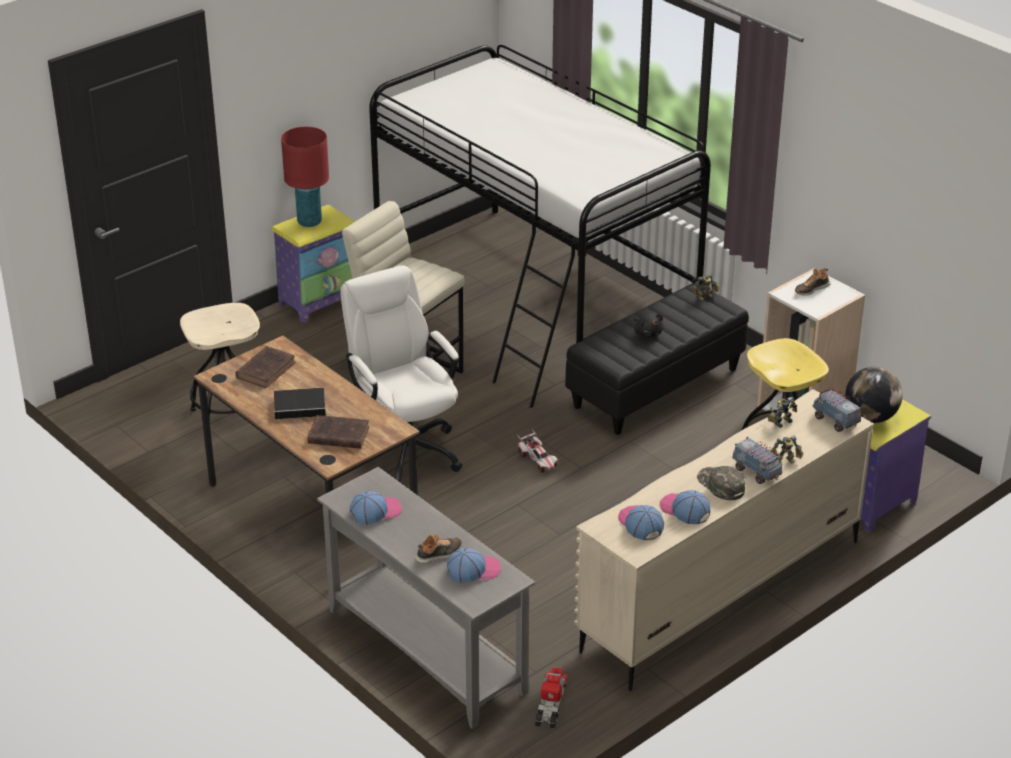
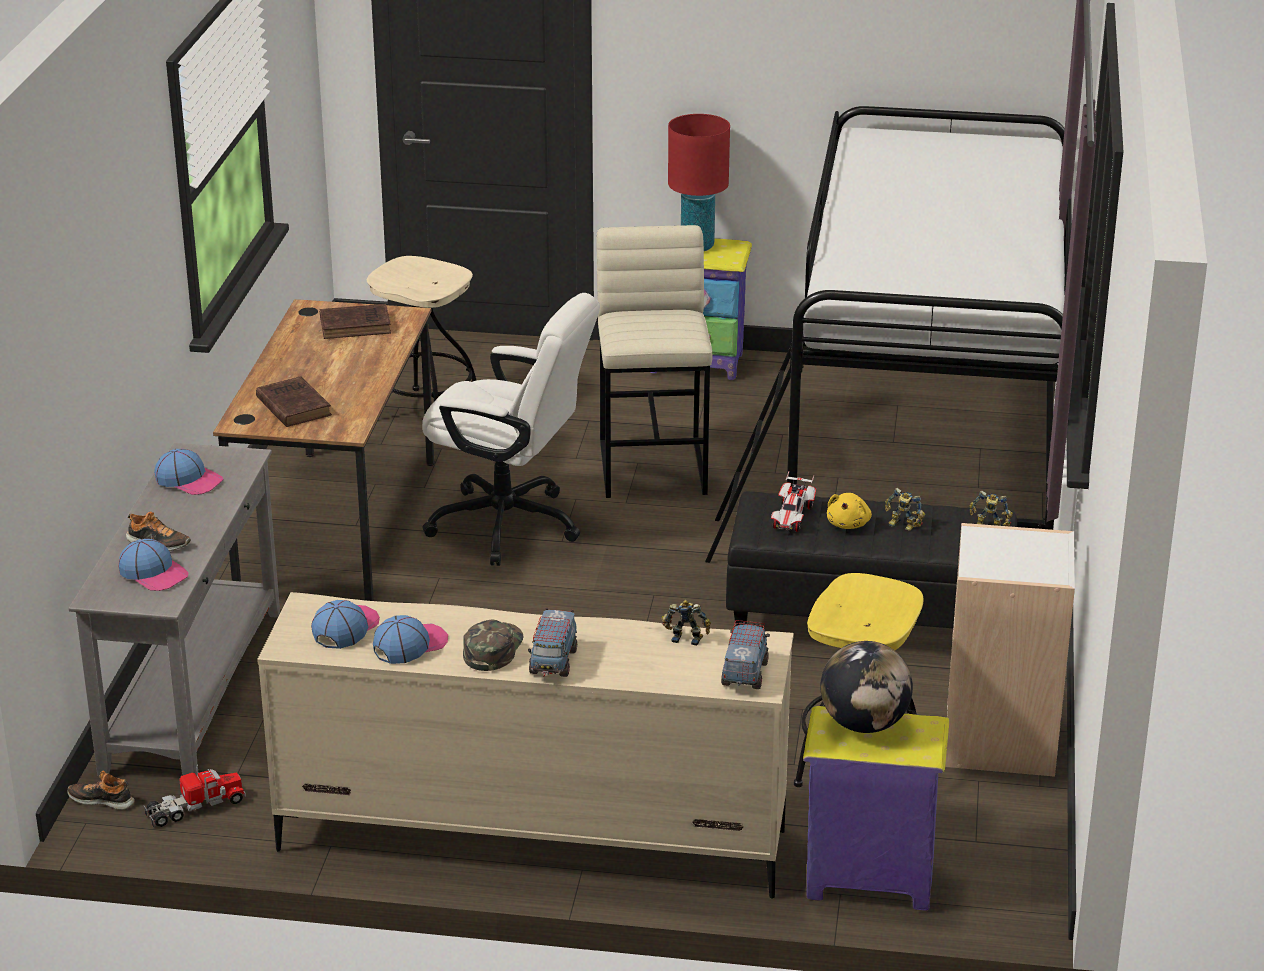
camera: 50 degrees right, 5 degrees down
book [274,388,335,419] -> none
white office chair [341,265,462,484] -> white office chair turned 90 degrees clockwise [422,293,600,566]
toy car [518,429,558,473] -> toy car moved to [771,472,816,532]
black plush toy [634,313,664,337] -> yellow plush toy [827,493,872,529]
cap [660,490,710,524] -> cap turned 45 degrees clockwise [373,615,448,664]
toy robot [770,436,803,466] -> toy robot moved to [885,488,925,531]
shoe [795,268,831,296] -> shoe moved to [68,771,135,810]

